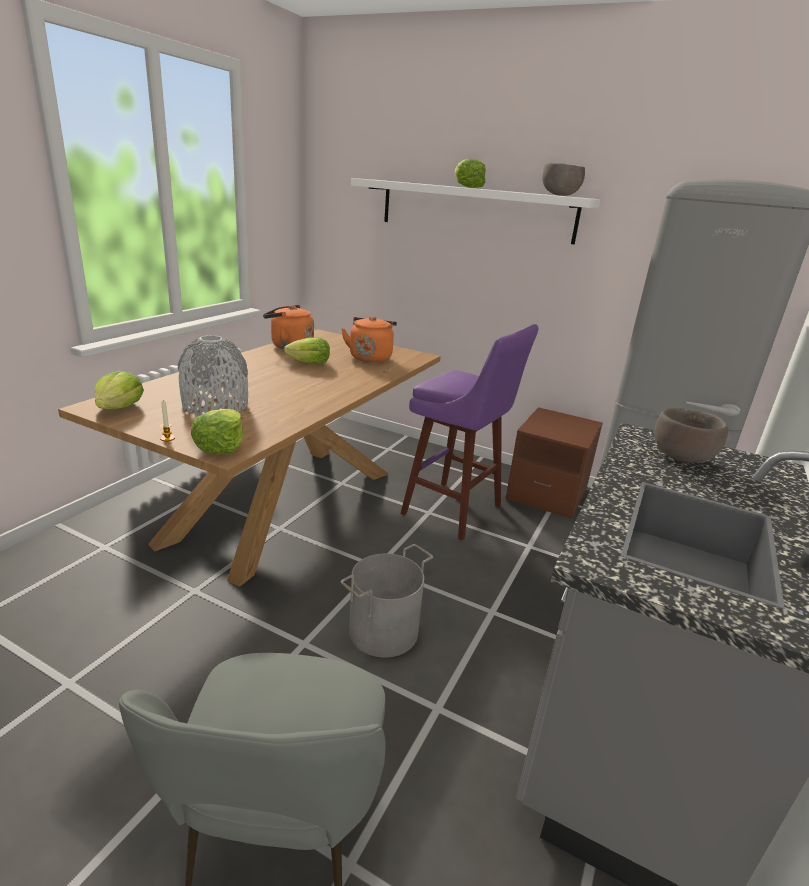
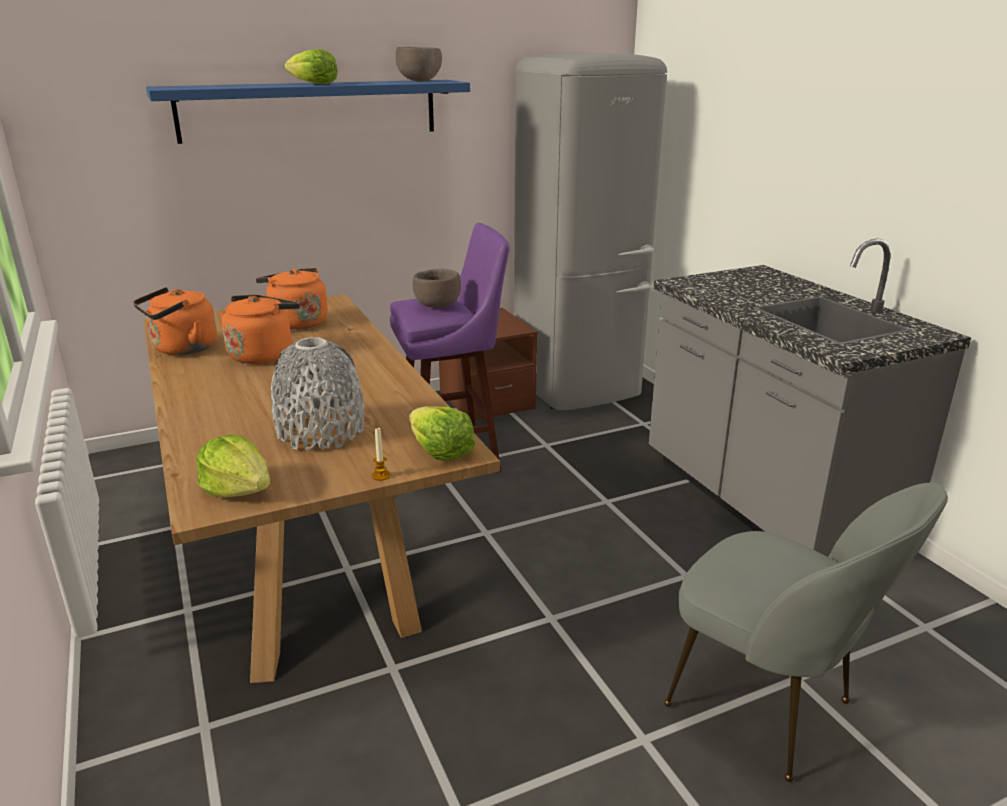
camera: 50 degrees left, 0 degrees up
lettuce [284,337,330,364] -> orange kettle [220,295,300,364]
grey bucket [341,544,433,658] -> none
white shelf [351,178,600,244] -> blue shelf [146,80,470,144]
brown bowl [654,408,728,463] -> brown bowl moved to [413,269,461,308]

